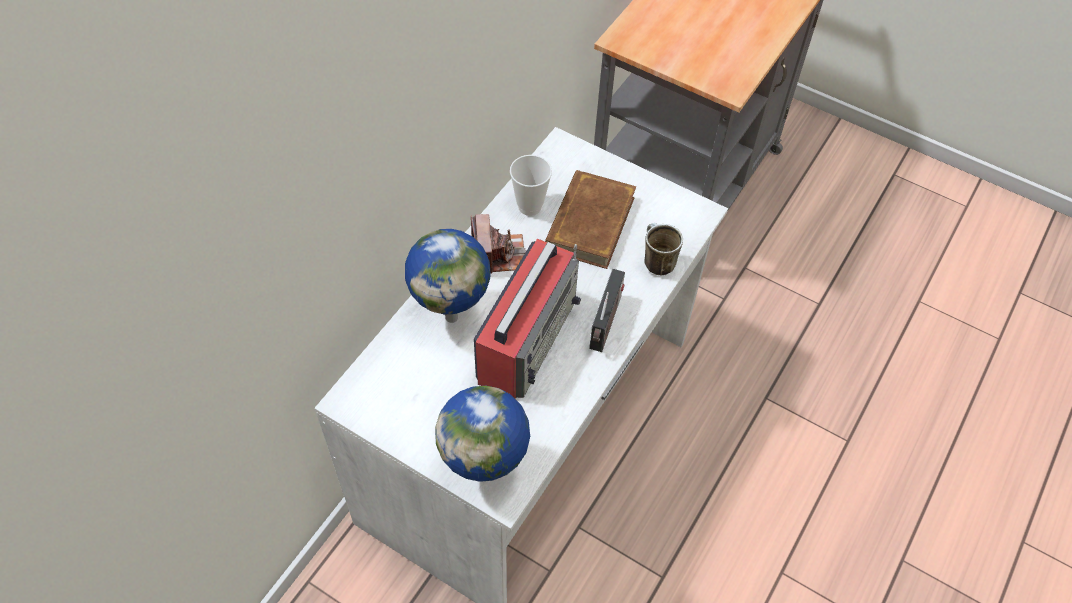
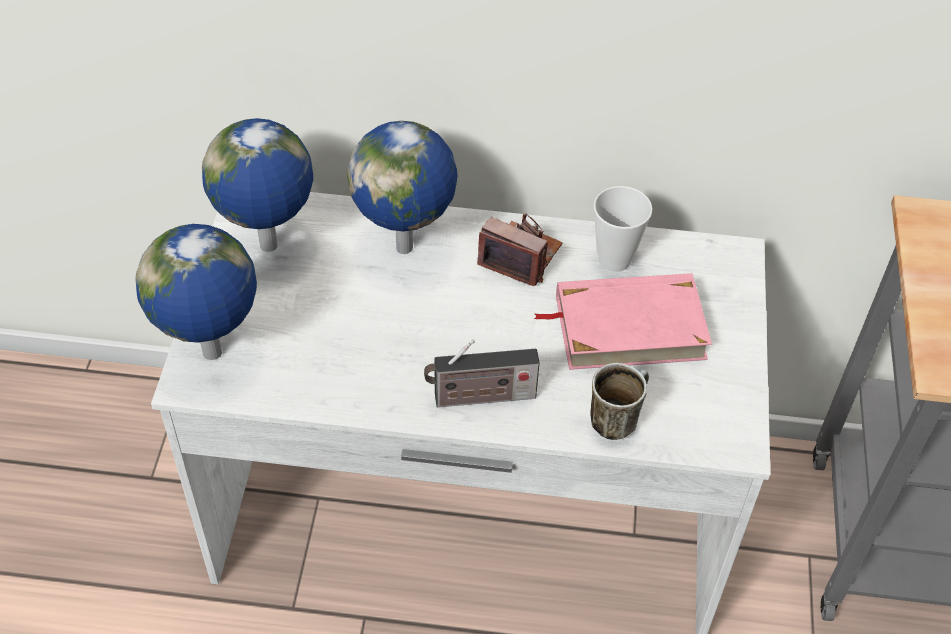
camera: 65 degrees right, 5 degrees down
camera [471,214,526,274] -> camera turned 120 degrees counterclockwise [477,213,563,286]
radio [474,239,581,398] -> none
brown book [545,170,636,269] -> pink book [534,273,712,370]
none -> globe [202,118,313,252]

